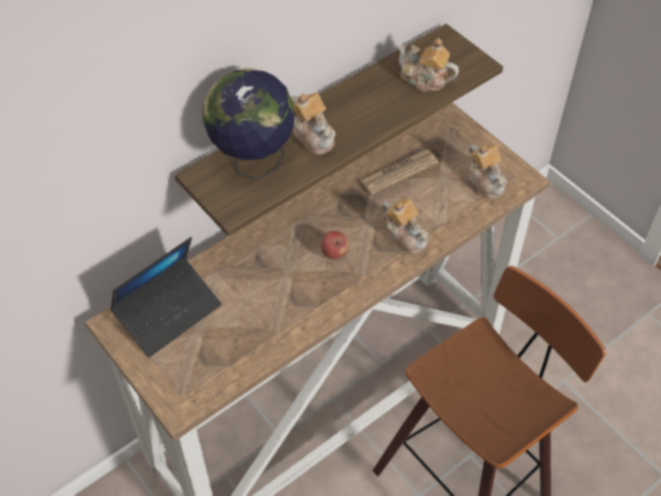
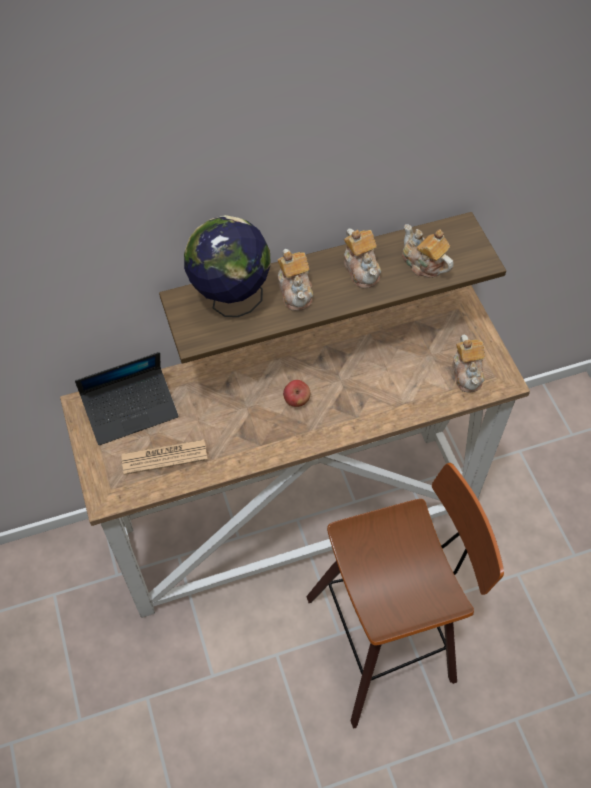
camera: 20 degrees right, 5 degrees up
newspaper [360,149,439,195] -> newspaper moved to [121,439,208,475]
teapot [382,198,430,255] -> teapot moved to [344,228,381,288]

